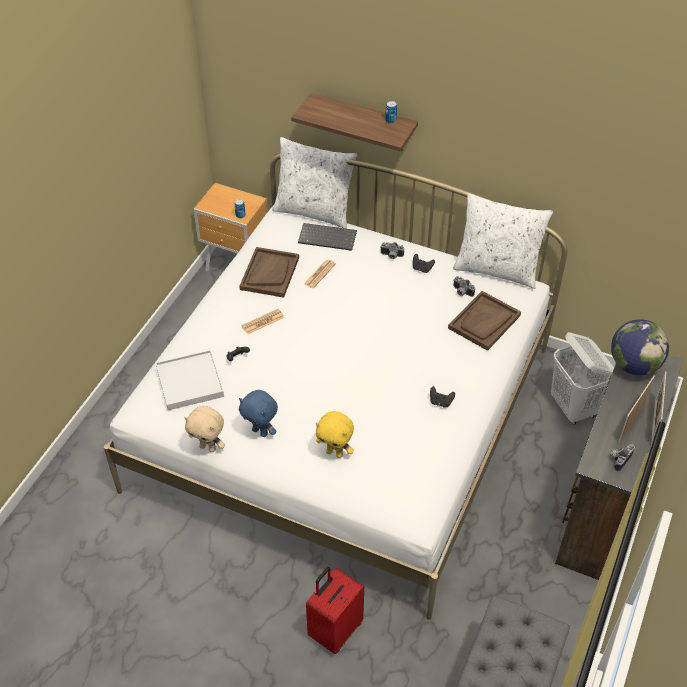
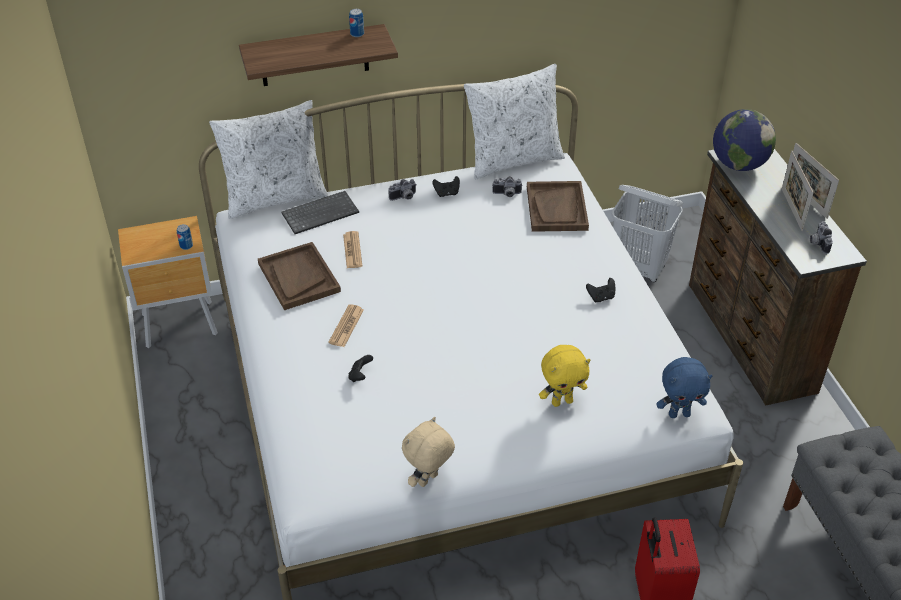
camera: 40 degrees left, 5 degrees down
white tray [156,350,224,410] -> none
beige plush toy [184,406,225,452] -> beige plush toy turned 150 degrees clockwise [402,417,455,487]
blue plush toy [239,390,278,437] -> blue plush toy moved to [656,357,713,418]

